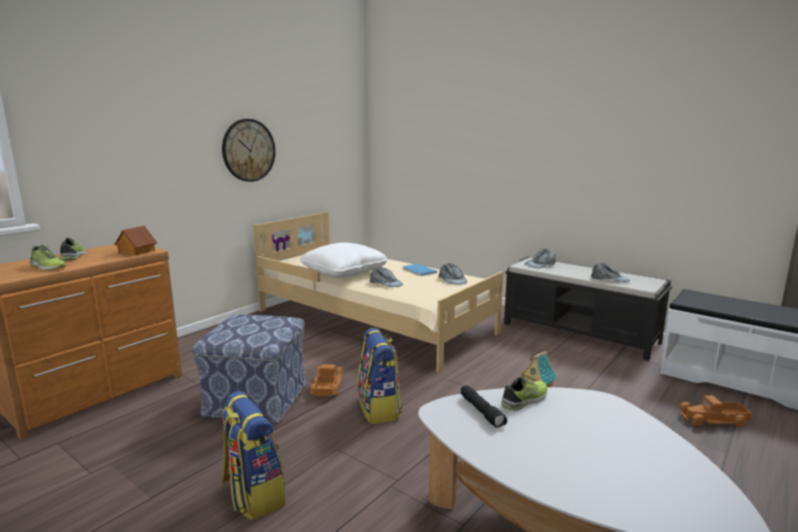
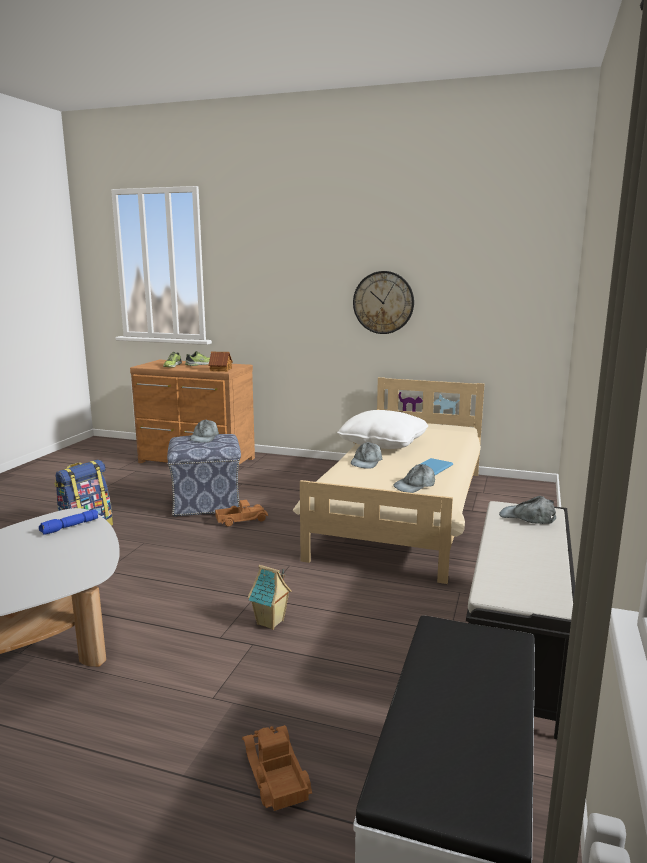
camera: 70 degrees right, 0 degrees up
backpack [357,328,403,424] -> none
black flashlight [461,385,507,428] -> blue flashlight [39,509,99,535]
shoe [501,377,547,411] -> none
grey cap [591,262,630,282] -> grey cap moved to [190,420,219,443]

